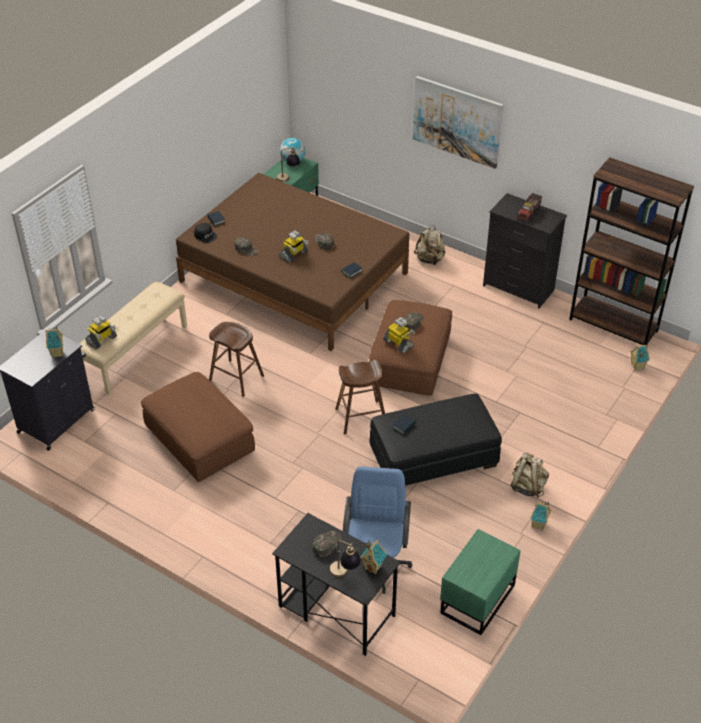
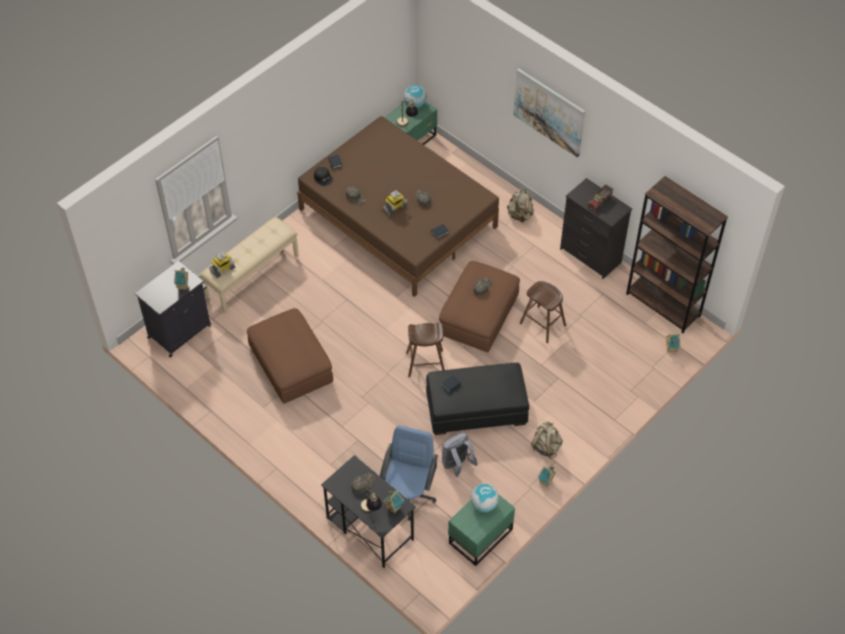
camera: 10 degrees right, 10 degrees up
brown stool [209,322,264,397] -> brown stool moved to [520,281,566,343]
toy robot [383,317,415,353] -> none
none -> grey backpack [442,433,478,477]
none -> globe [471,484,499,512]

